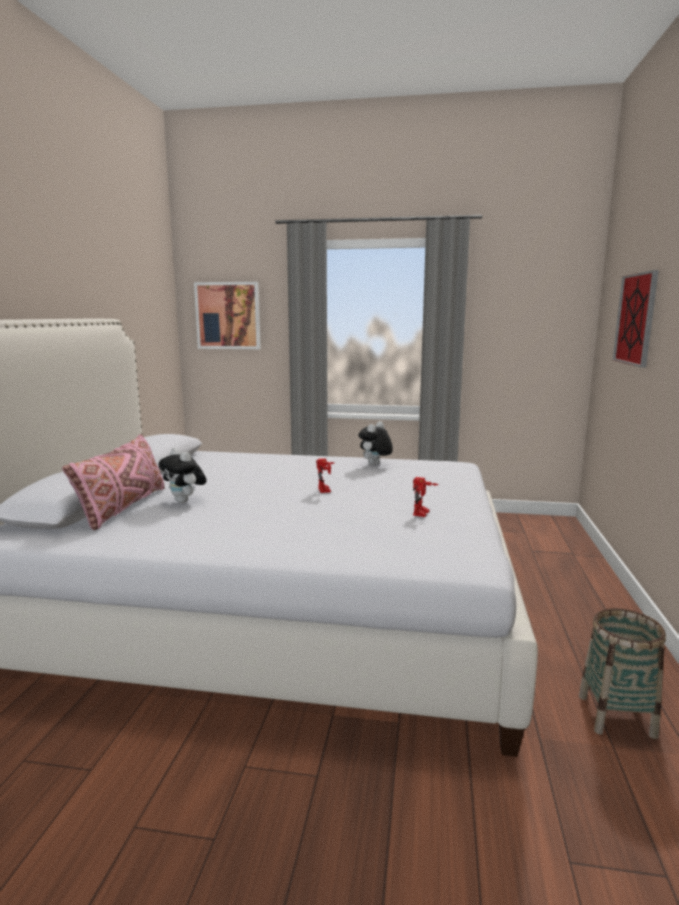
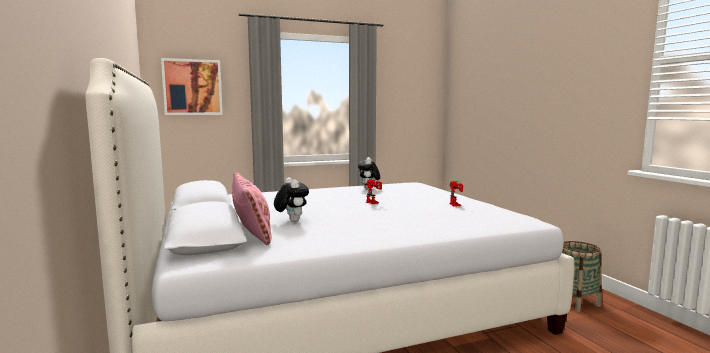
camera: 30 degrees left, 5 degrees down
plush toy [159,448,207,503] -> plush toy turned 135 degrees counterclockwise [274,177,309,222]
picture [613,270,659,368] -> none

